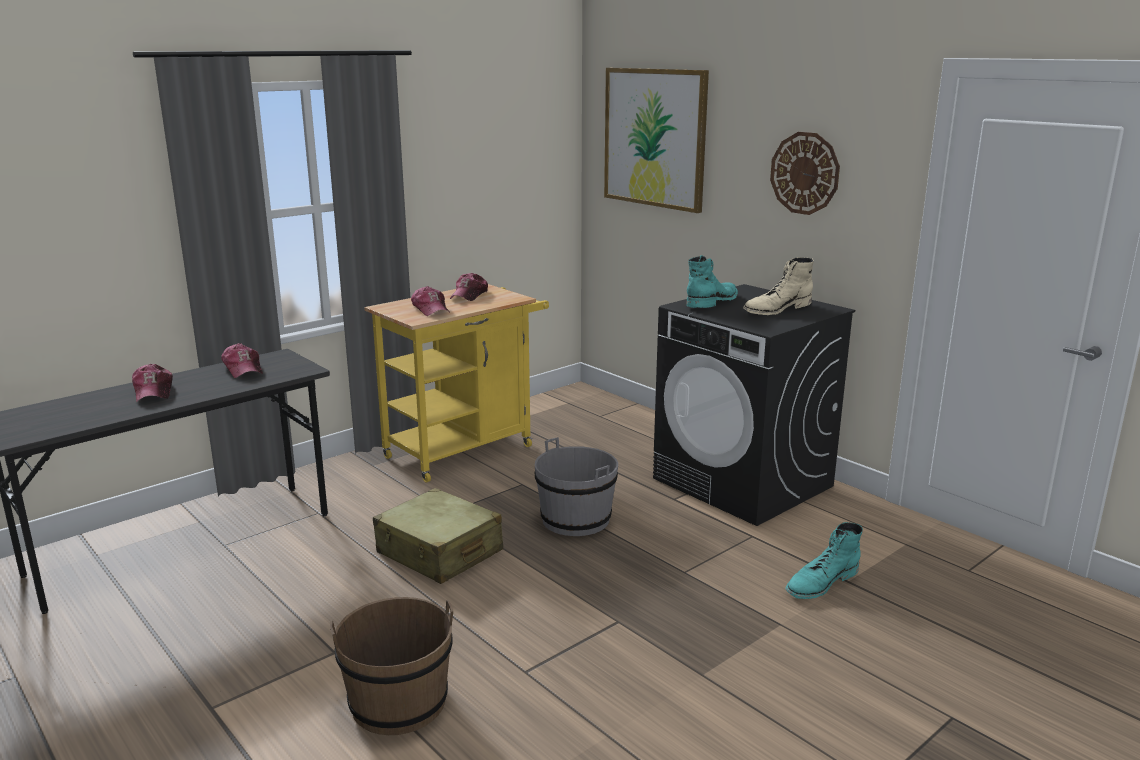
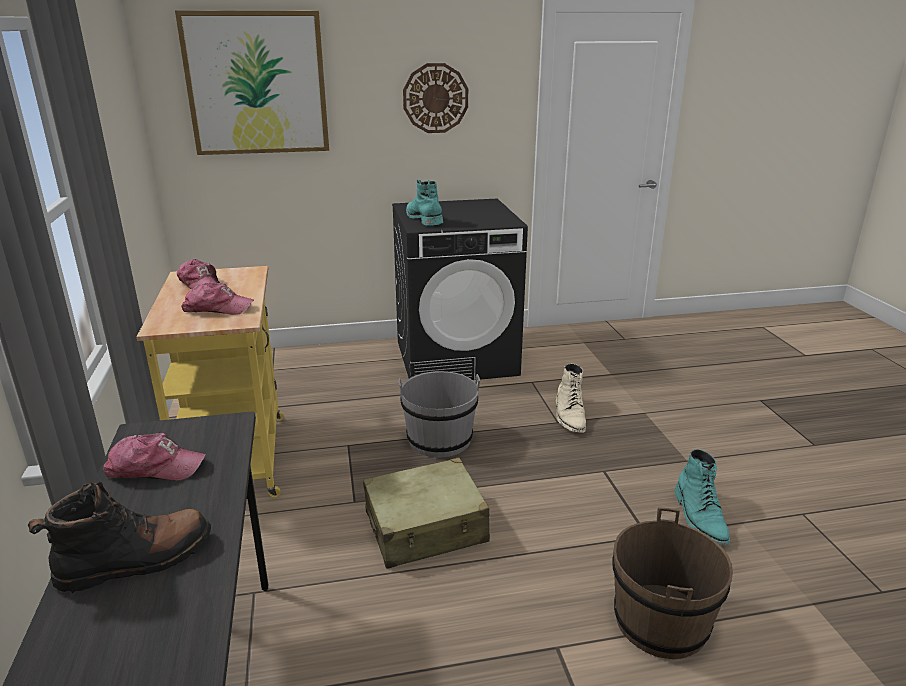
camera: 60 degrees left, 5 degrees up
cap [132,364,173,402] -> black boot [28,481,211,594]
beige boot [743,257,814,315] -> beige boot moved to [556,363,586,433]
turquoise boot [785,522,863,599] -> turquoise boot moved to [675,449,730,545]

